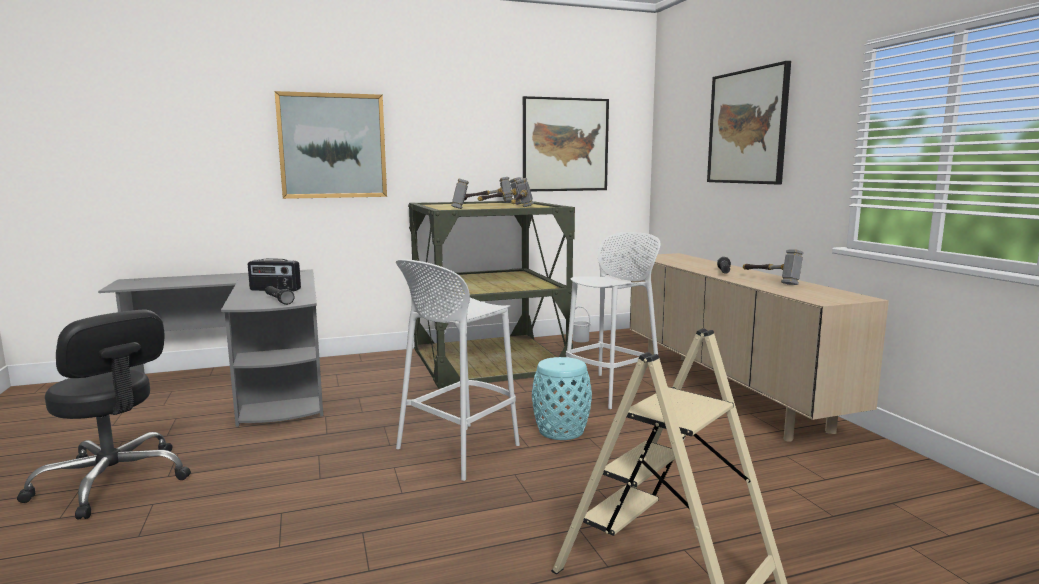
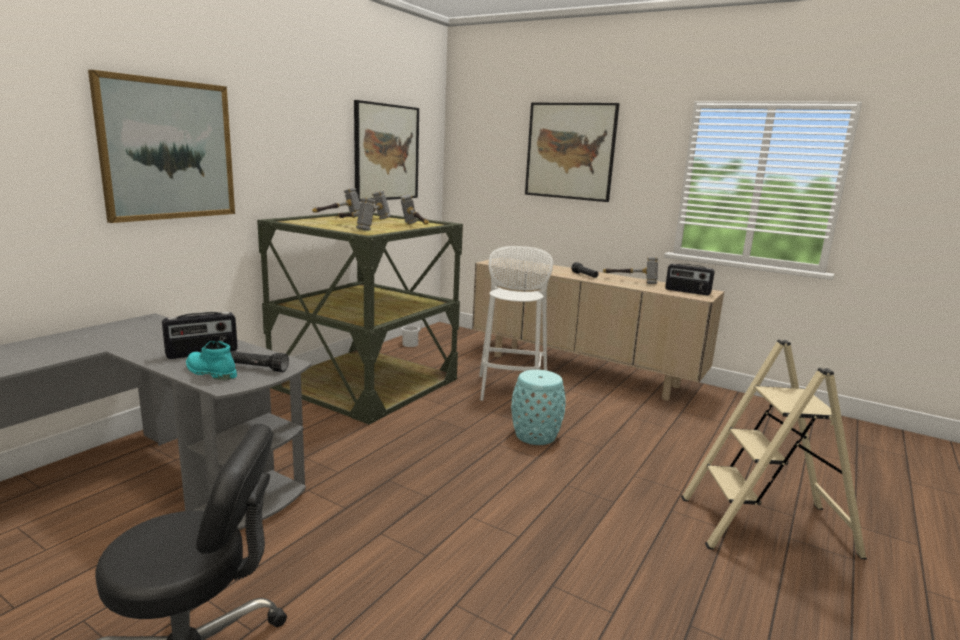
camera: 40 degrees left, 5 degrees up
white stool [396,259,520,481] -> none
none -> turquoise boot [186,341,237,380]
none -> radio [665,263,715,295]

